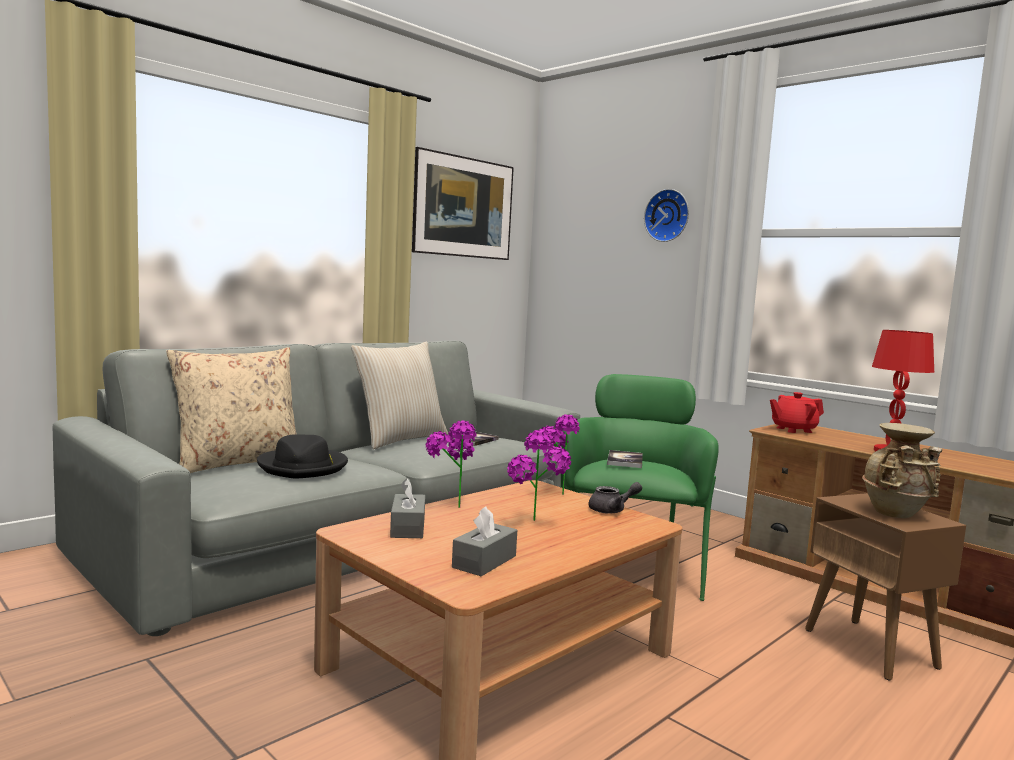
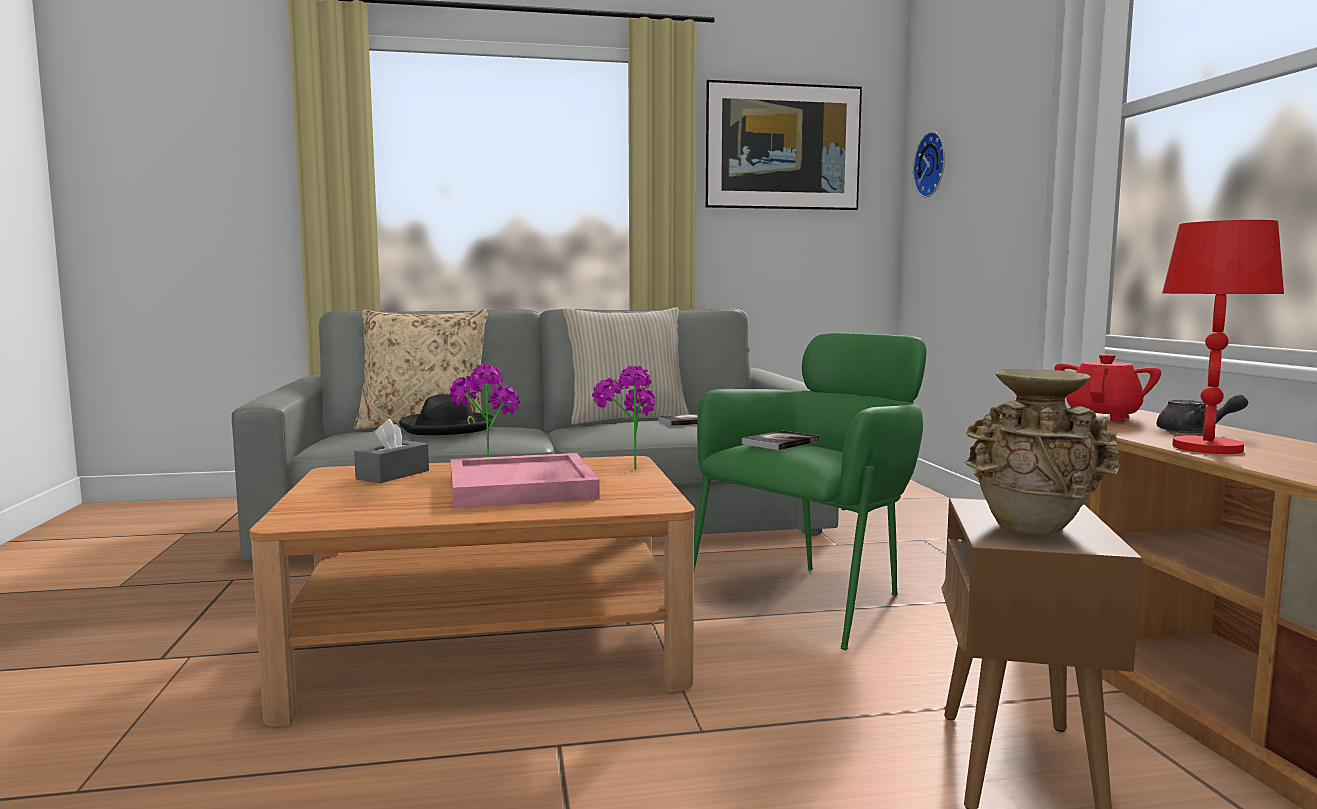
camera: 35 degrees right, 0 degrees up
grey tissue box [452,506,517,576] -> none
potted plant [507,430,571,521] -> pink tray [451,453,600,508]
grey teapot [589,482,642,514] -> grey teapot moved to [1157,394,1248,434]
wall clock [644,189,689,242] -> wall clock moved to [913,132,945,198]
red teapot [770,392,824,433] -> red teapot turned 105 degrees clockwise [1055,354,1161,422]

